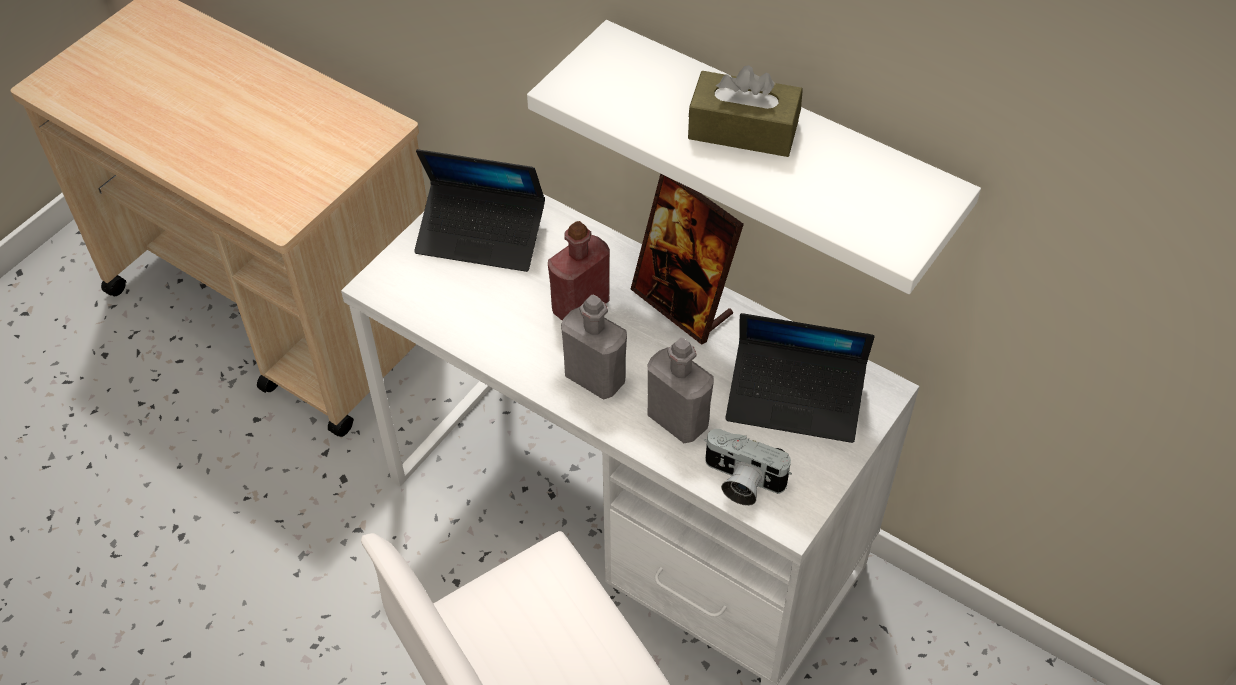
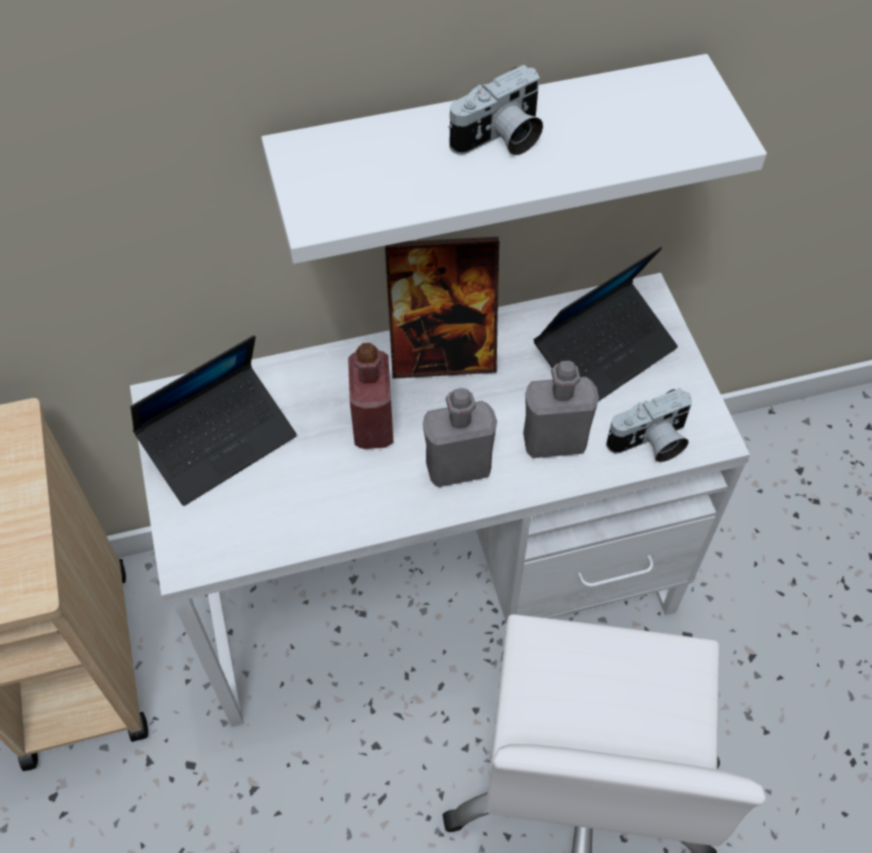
camera: 50 degrees left, 5 degrees up
brown tissue box [688,65,803,157] -> camera [448,65,543,155]

